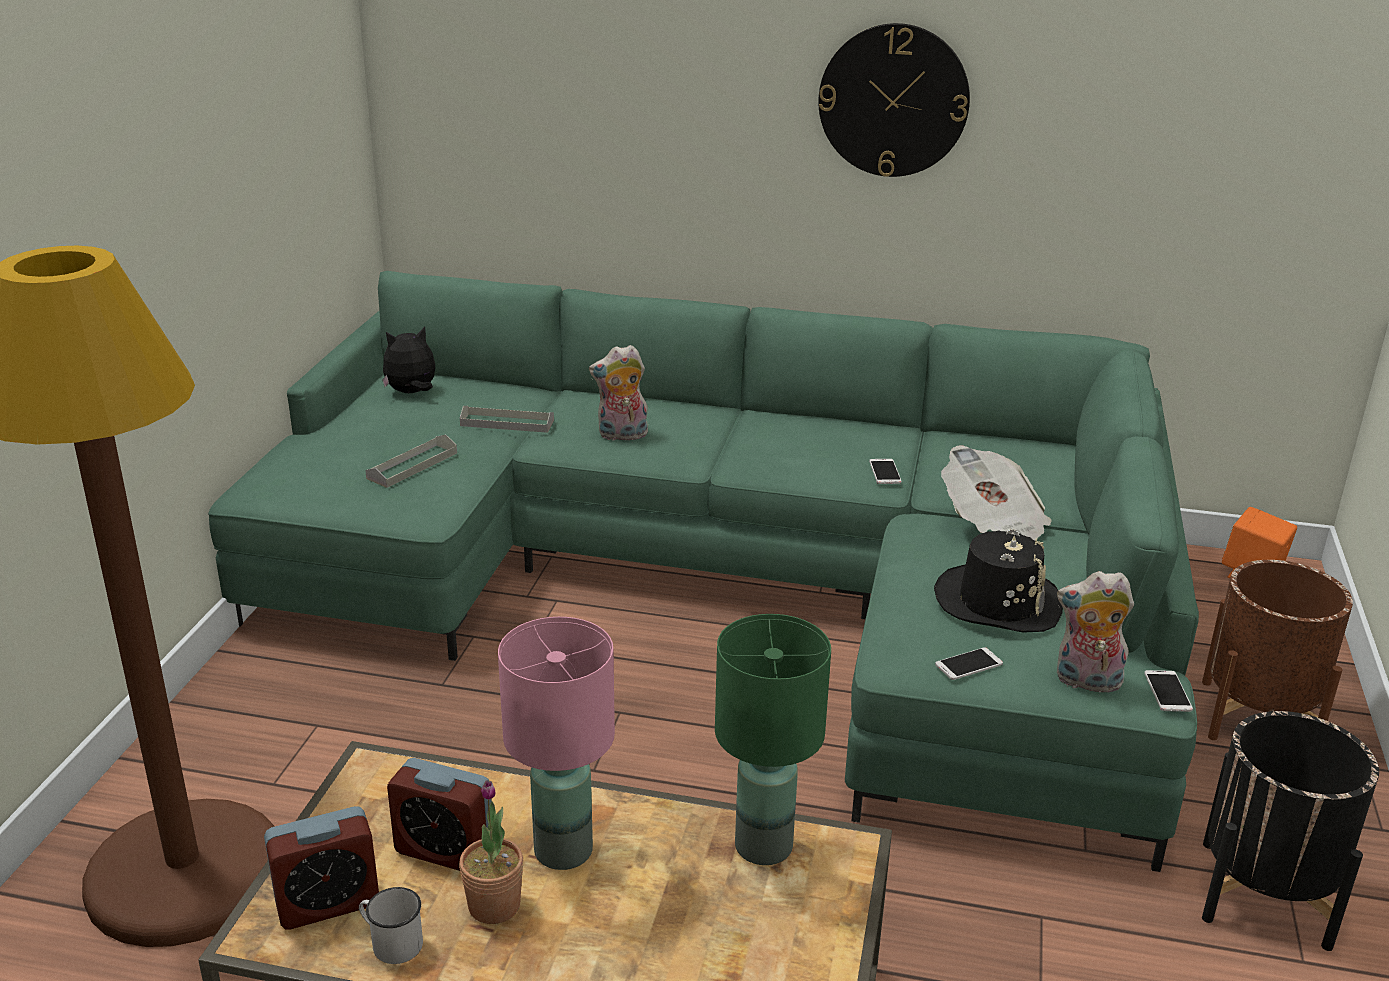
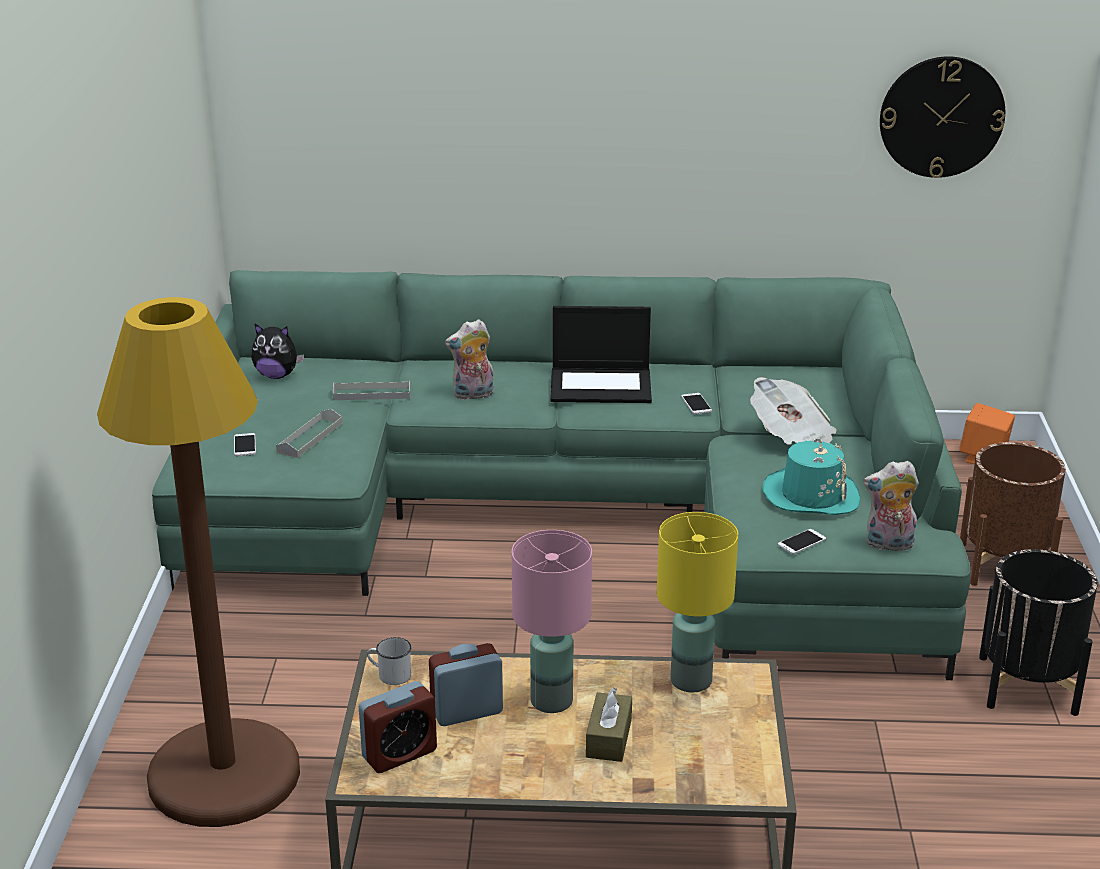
camera: 10 degrees left, 0 degrees up
white mug [359,887,423,964] -> white mug moved to [367,637,412,685]
plush toy [382,327,435,393] -> plush toy turned 135 degrees counterclockwise [251,324,304,379]
alarm clock [387,758,492,871] -> alarm clock turned 150 degrees clockwise [429,643,503,726]
potted plant [459,780,523,924] -> none
green table lamp [715,614,831,865] -> yellow table lamp [657,512,738,692]
wall clock [818,23,970,177] -> wall clock moved to [880,56,1005,178]
black hat [934,529,1063,633] -> turquoise hat [762,438,860,515]
phone [1144,670,1193,712] -> phone moved to [234,433,256,456]
none -> laptop [550,306,652,403]
none -> brown tissue box [586,688,632,762]

